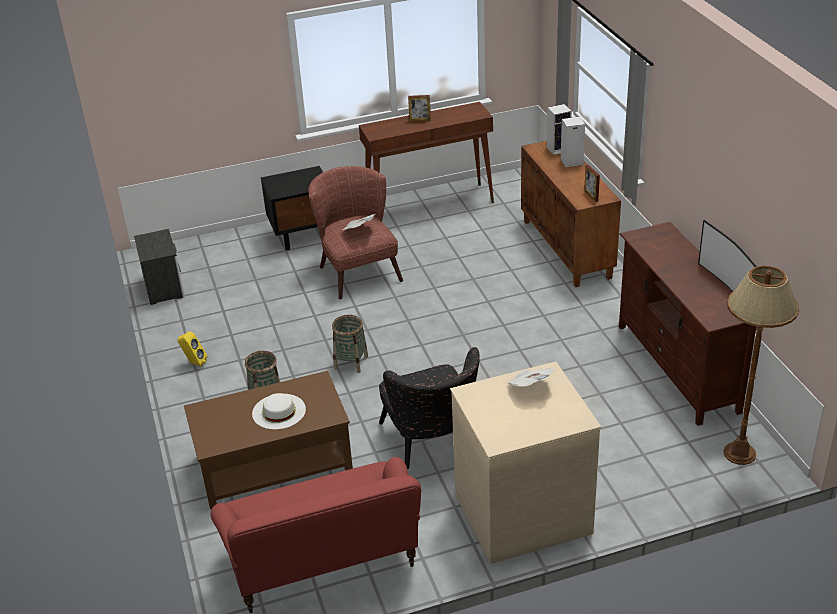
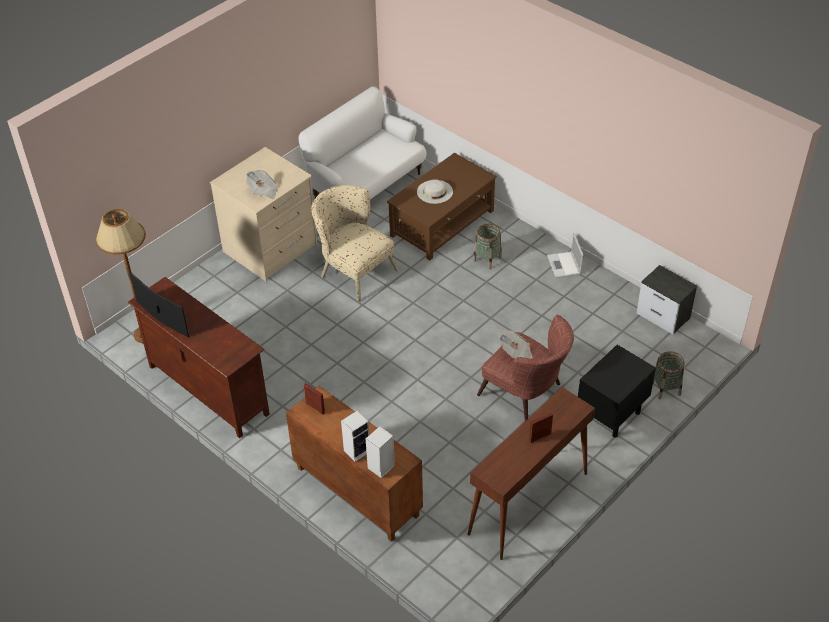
camera: 150 degrees right, 10 degrees up
yellow speaker [177,331,207,367] -> laptop [547,233,584,278]
red sofa [211,457,421,613] -> white sofa [298,86,427,199]
basket [332,315,368,373] -> basket moved to [653,351,685,400]
black armchair [379,347,480,469] -> beige armchair [311,185,398,302]

